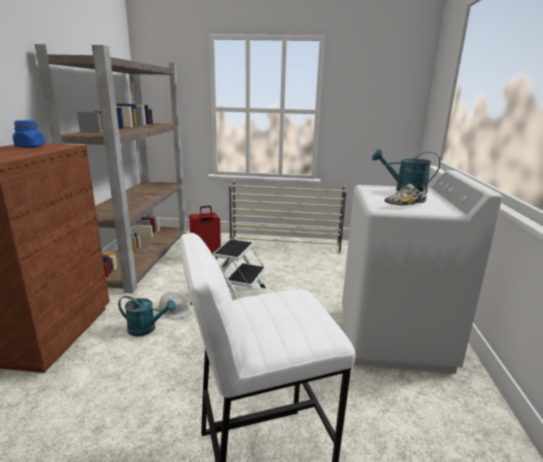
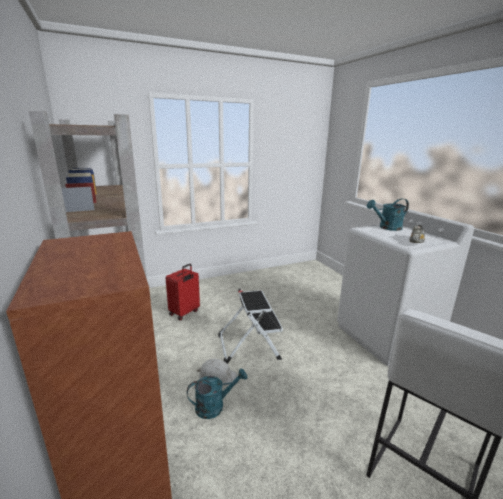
camera: 30 degrees left, 0 degrees up
blue jar [13,120,45,148] -> none
beige shoe rack [229,180,347,254] -> none

